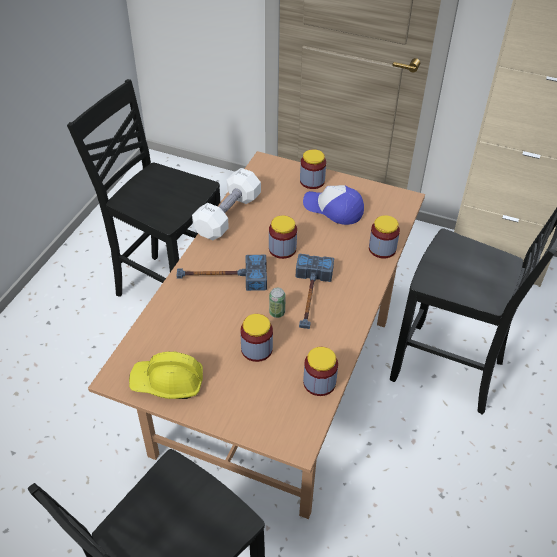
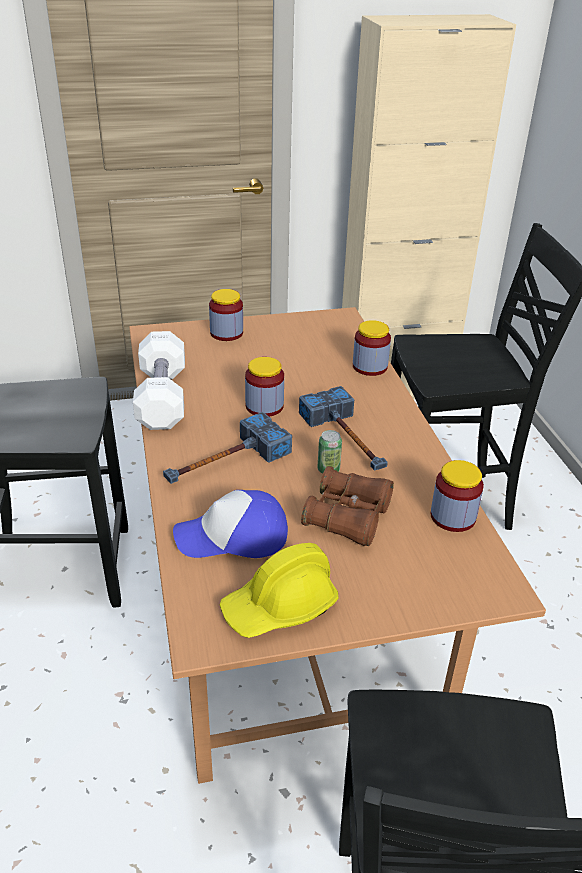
camera: 35 degrees left, 10 degrees down
jar [240,314,273,362] -> brown binoculars [301,466,394,546]
cap [303,185,364,225] -> cap moved to [173,490,288,558]

